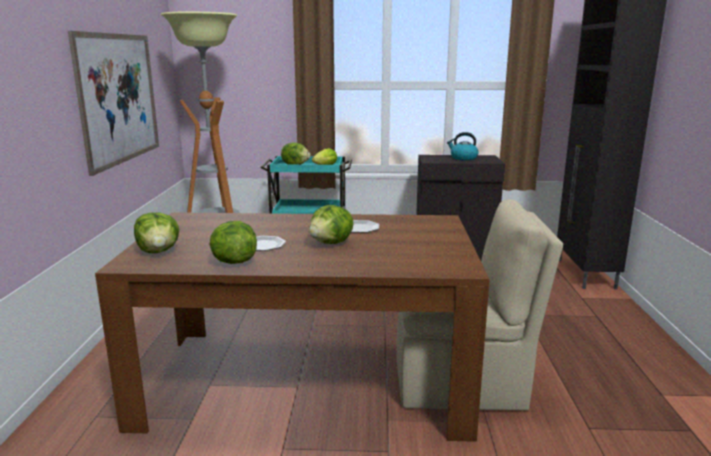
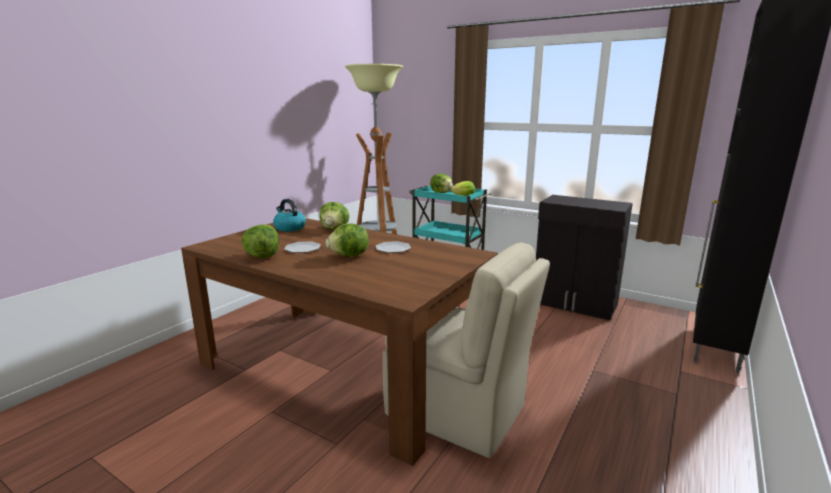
camera: 30 degrees right, 0 degrees up
picture [68,31,159,176] -> none
lettuce [134,212,179,253] -> lettuce moved to [320,202,349,230]
kettle [447,132,478,160] -> kettle moved to [273,199,306,232]

